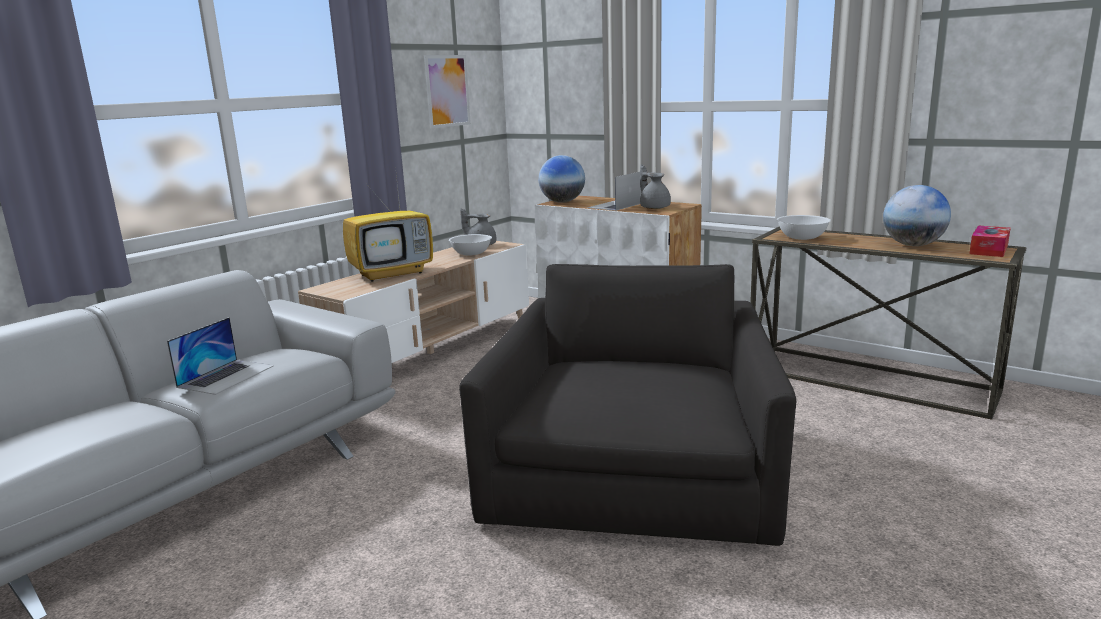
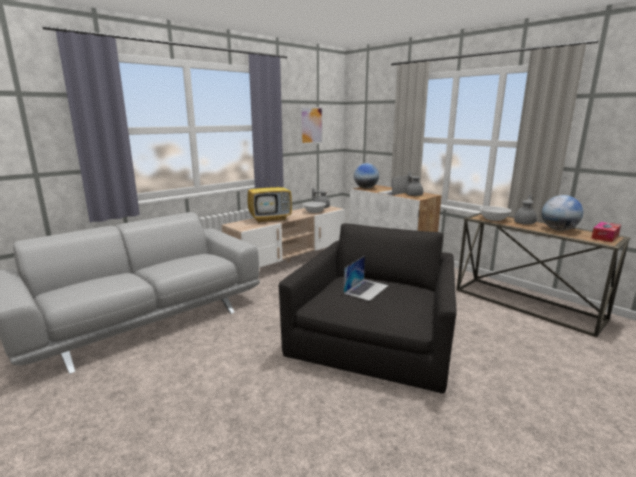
camera: 10 degrees right, 0 degrees up
laptop [167,317,274,395] -> laptop moved to [343,256,389,301]
none -> grey teapot [514,194,537,224]

